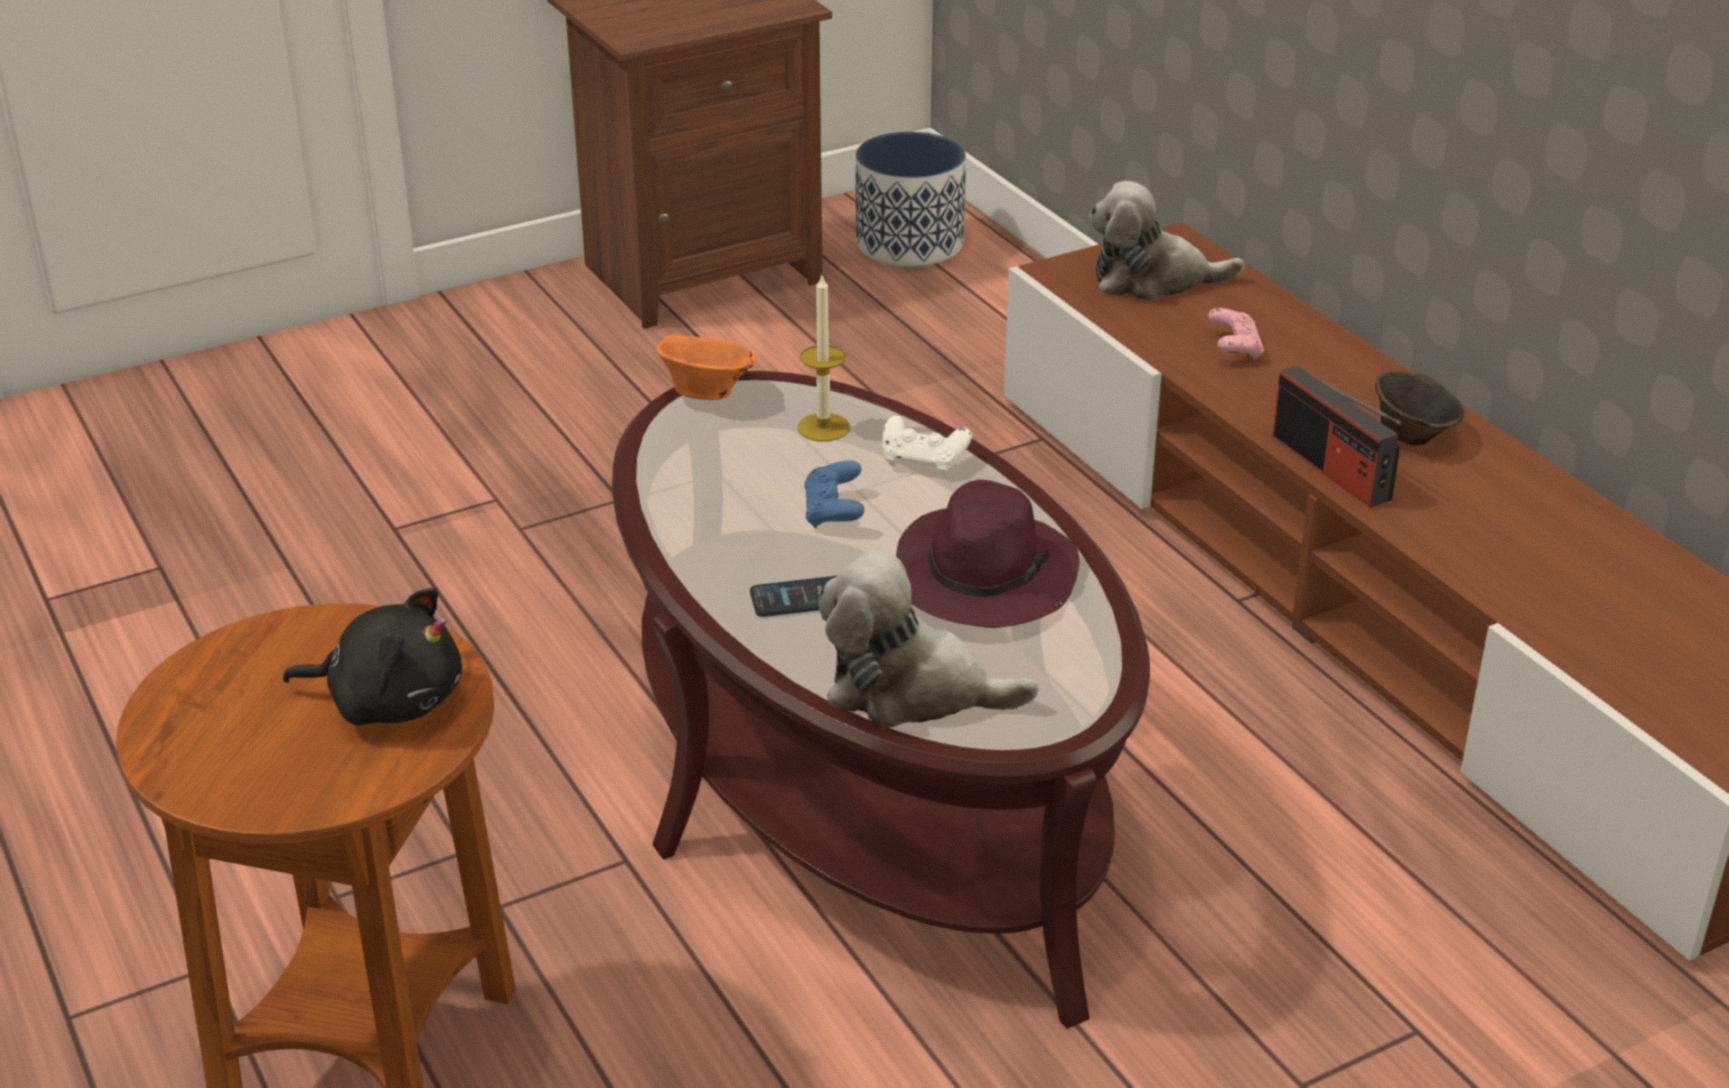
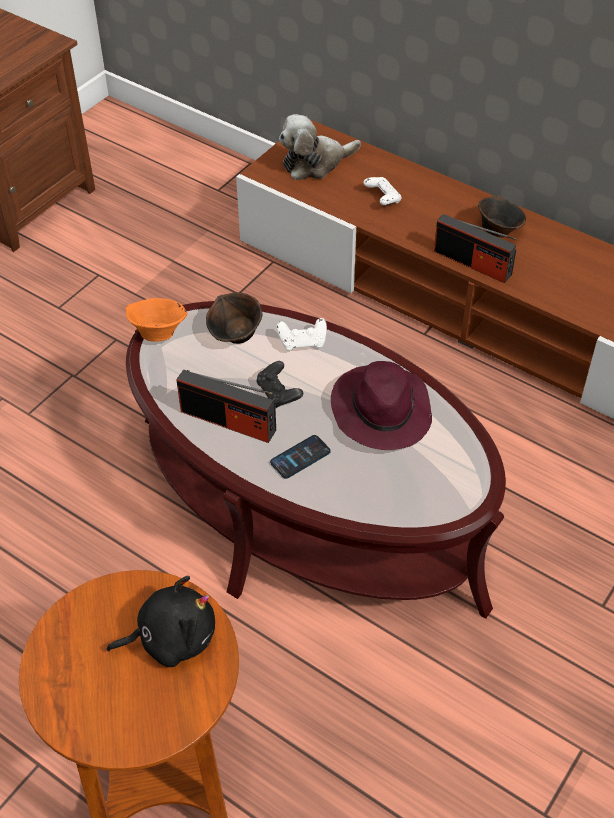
camera: 25 degrees left, 15 degrees up
candle [798,275,850,441] -> brown bowl [206,293,262,344]
blue game controller [804,460,864,528] -> black game controller [257,361,303,408]
plush toy [818,551,1039,728] -> none
planter [856,132,966,267] -> none
pink game controller [1208,308,1264,360] -> white game controller [364,177,402,205]
none -> radio [177,369,276,443]

